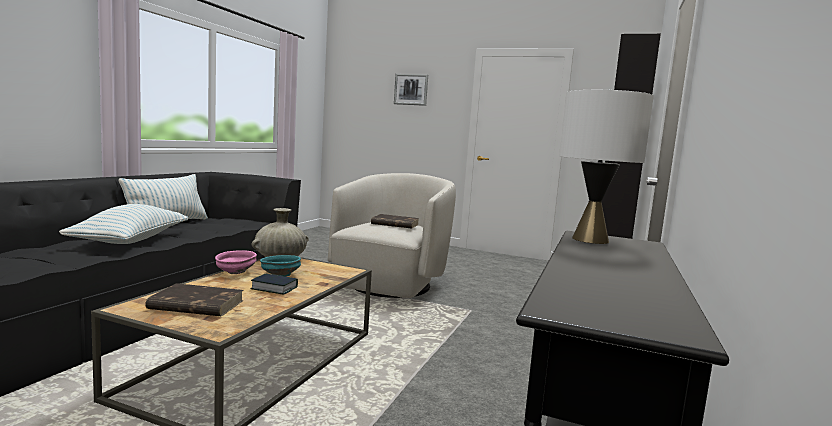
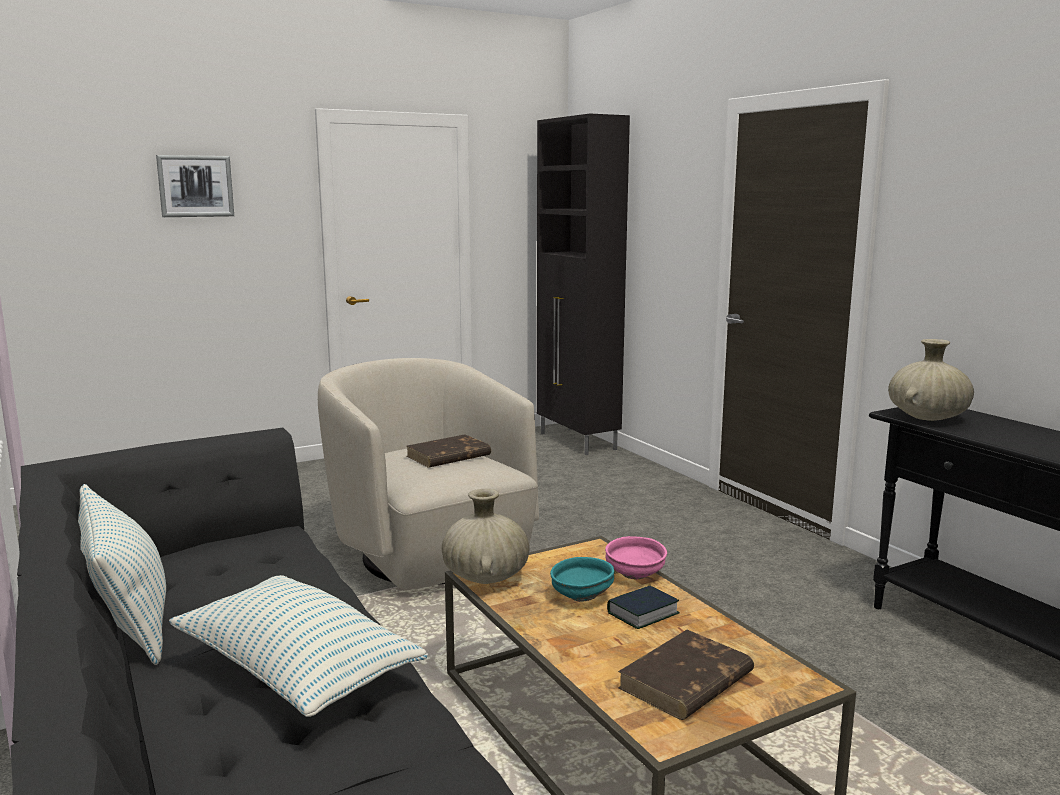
camera: 50 degrees left, 5 degrees up
pink bowl [215,250,257,274] -> pink bowl moved to [605,536,667,579]
white table lamp [559,89,654,244] -> beige vase [888,339,974,421]

